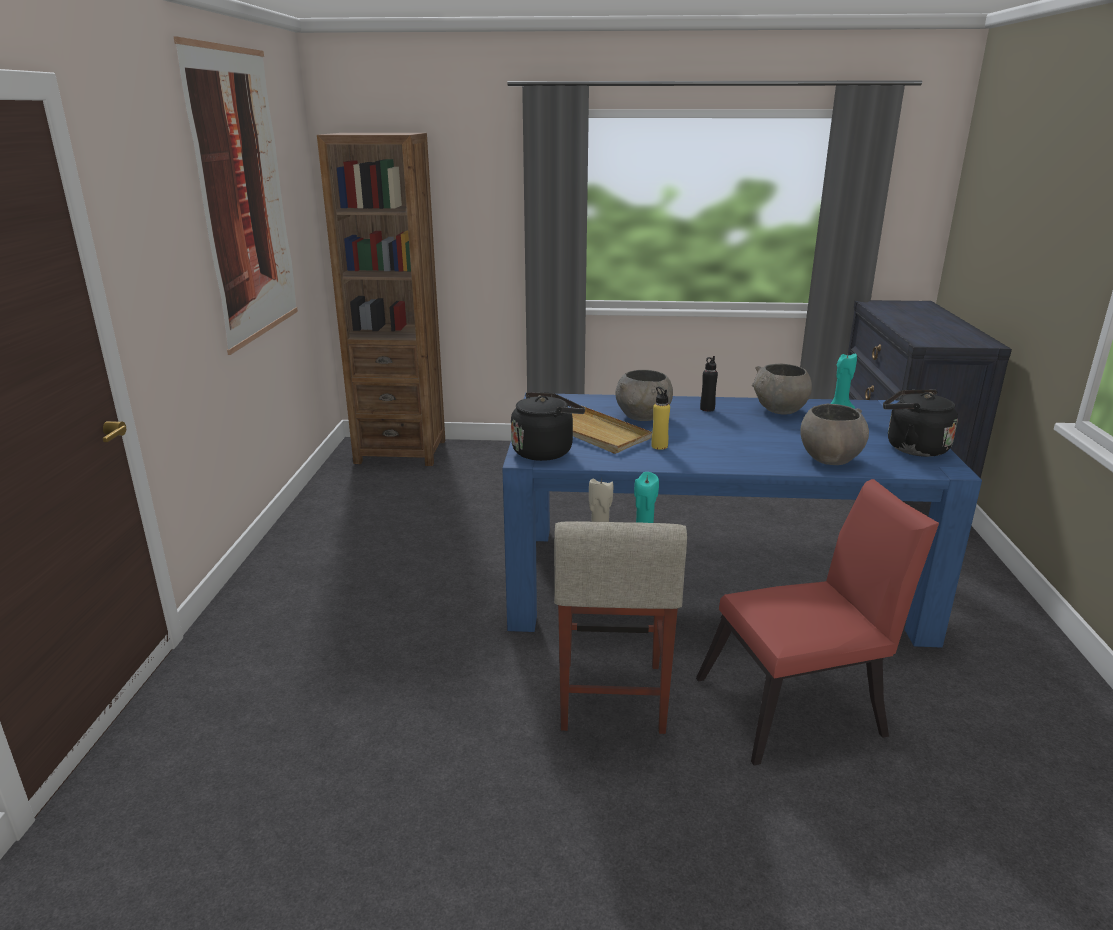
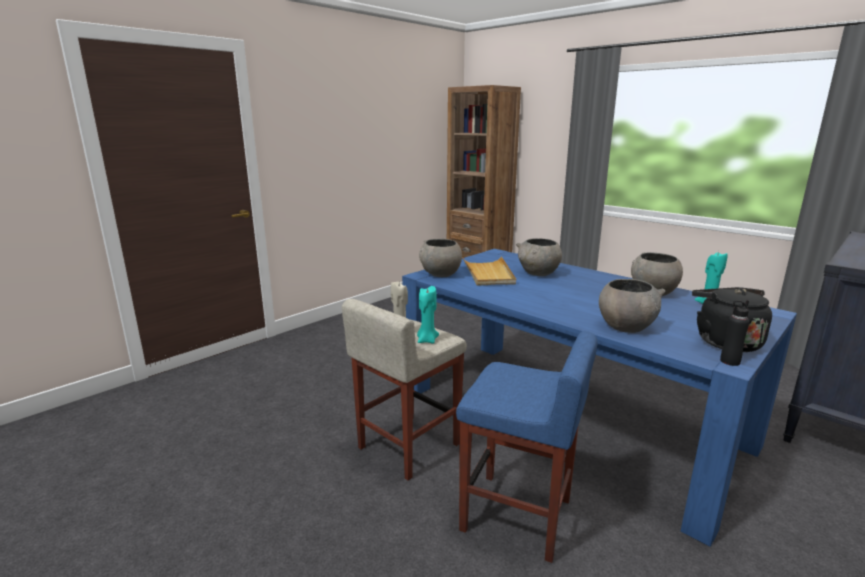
camera: 40 degrees right, 5 degrees down
picture [174,37,298,355] -> none
black kettle [511,392,585,461] -> grey bowl [419,239,462,277]
yellow bottle [651,387,670,450] -> none
red chair [696,479,939,766] -> blue stool [456,331,598,563]
black bottle [700,356,718,412] -> black bottle moved to [720,300,750,366]

